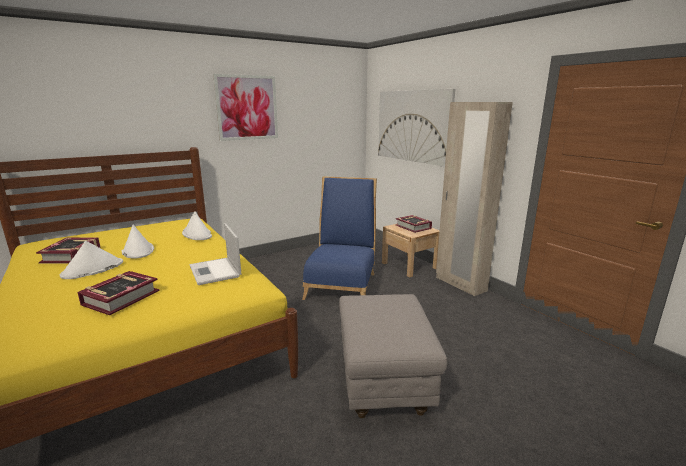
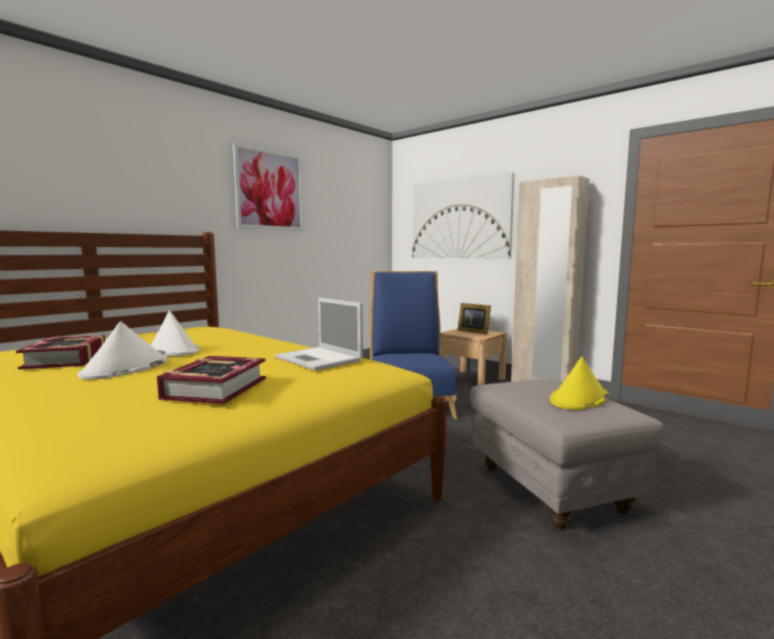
camera: 15 degrees left, 10 degrees down
white hat [182,211,212,240] -> none
book [396,215,432,233] -> picture frame [458,303,491,334]
none -> yellow hat [550,357,609,410]

